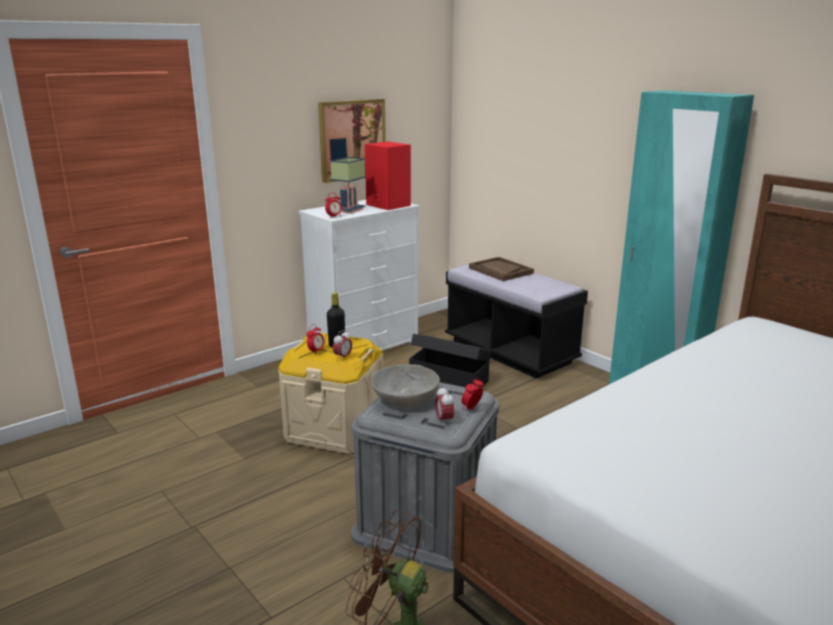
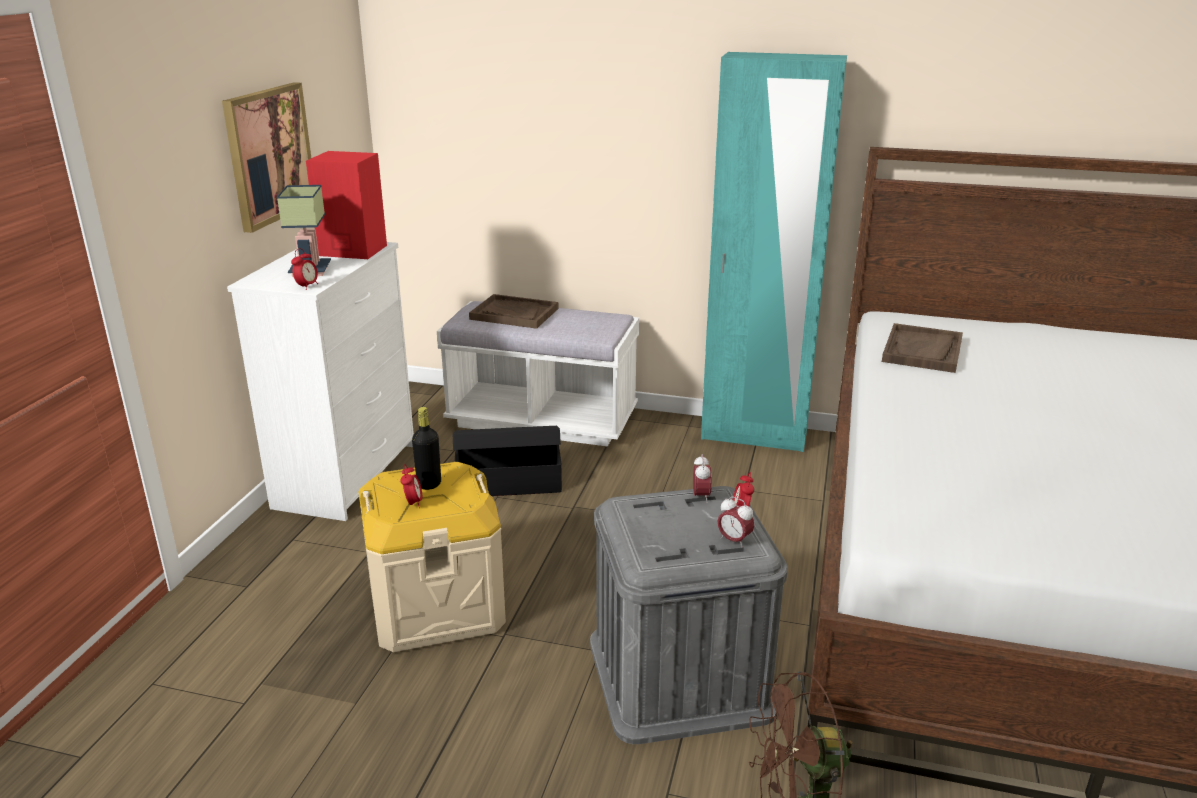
camera: 35 degrees left, 5 degrees up
alarm clock [333,330,352,361] -> alarm clock moved to [693,454,712,503]
grey bowl [371,364,440,407] -> none
black bench [445,264,588,378] -> white bench [437,301,639,447]
none -> brown tray [882,323,963,373]

